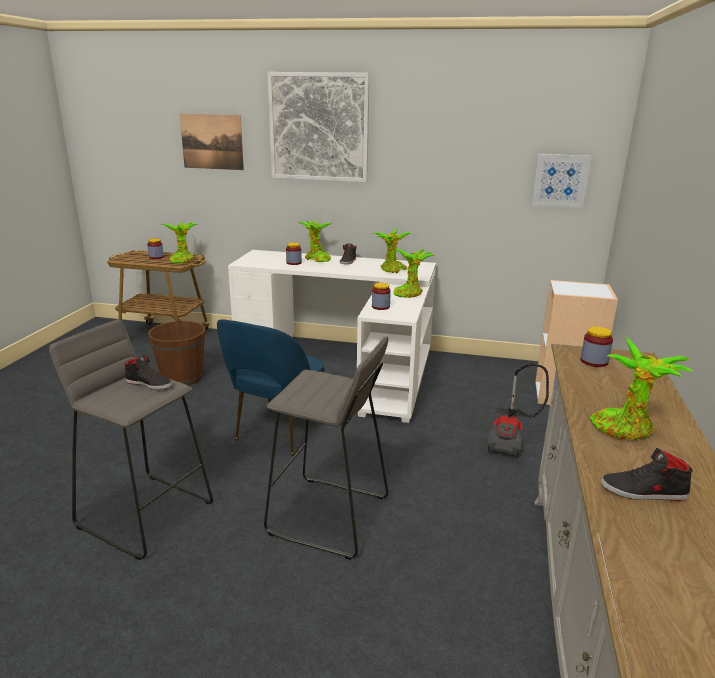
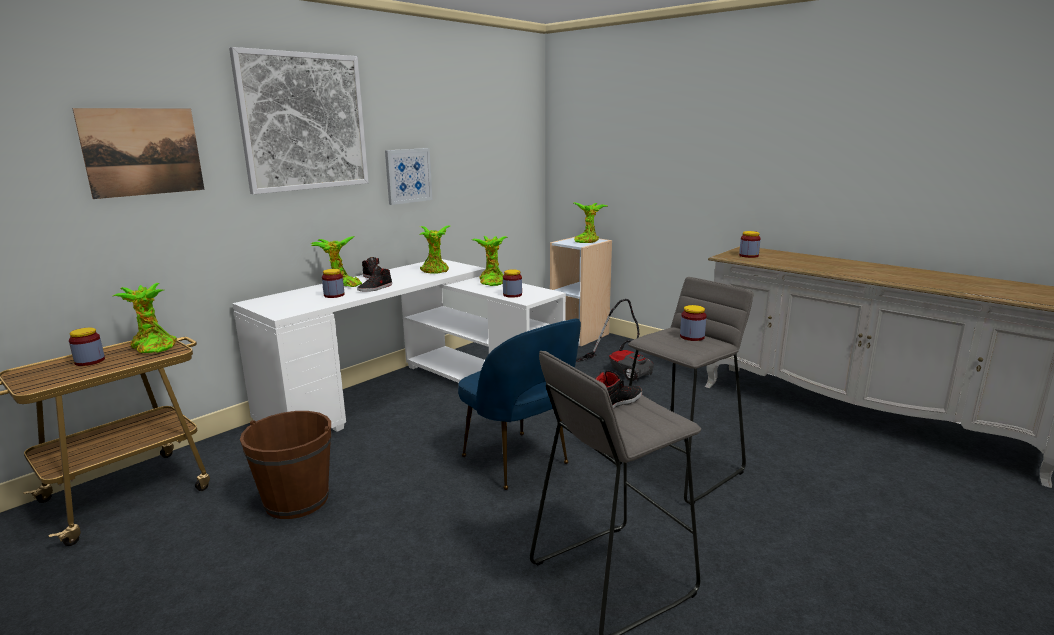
camera: 60 degrees left, 5 degrees down
picture [531,154,591,208] -> picture moved to [385,148,432,205]
potted plant [590,337,693,440] -> potted plant moved to [574,202,607,243]
black shoe [601,448,693,501] -> black shoe moved to [357,266,392,292]
none -> jar [680,305,707,341]

